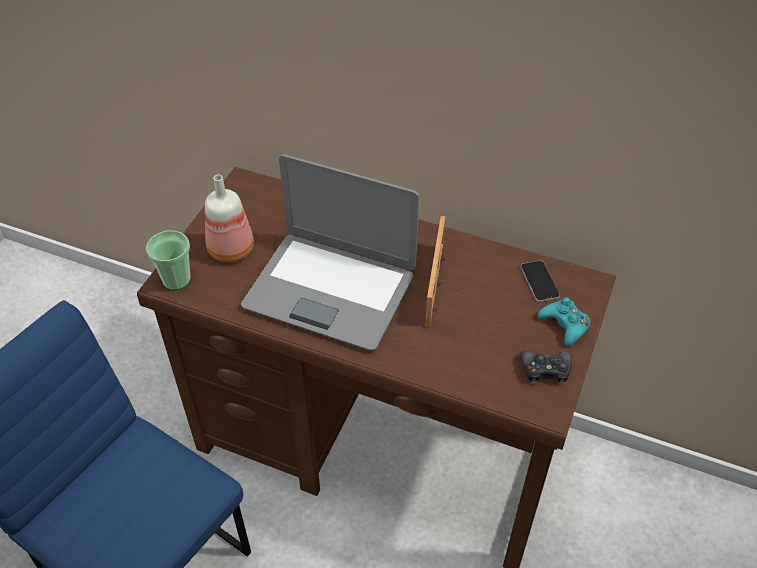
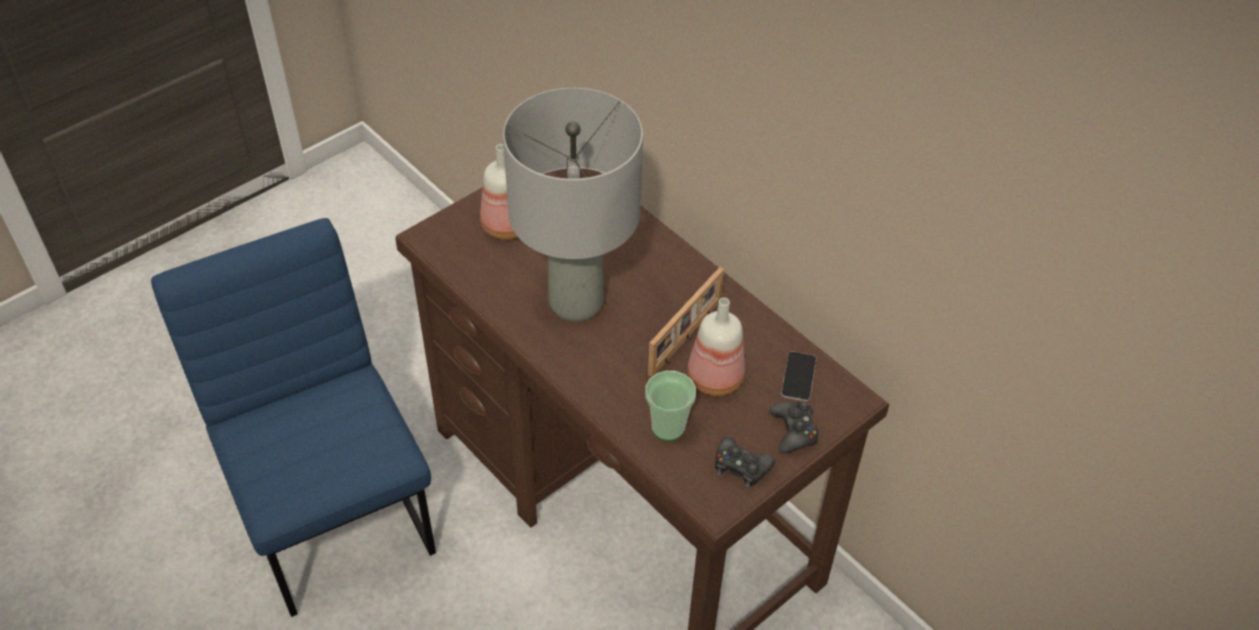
camera: 25 degrees right, 0 degrees up
cup [146,230,191,290] -> cup moved to [645,371,696,441]
laptop [241,154,419,351] -> grey table lamp [503,88,643,322]
turquoise game controller [538,298,591,346] -> black game controller [770,401,819,453]
none -> bottle [687,298,745,396]

